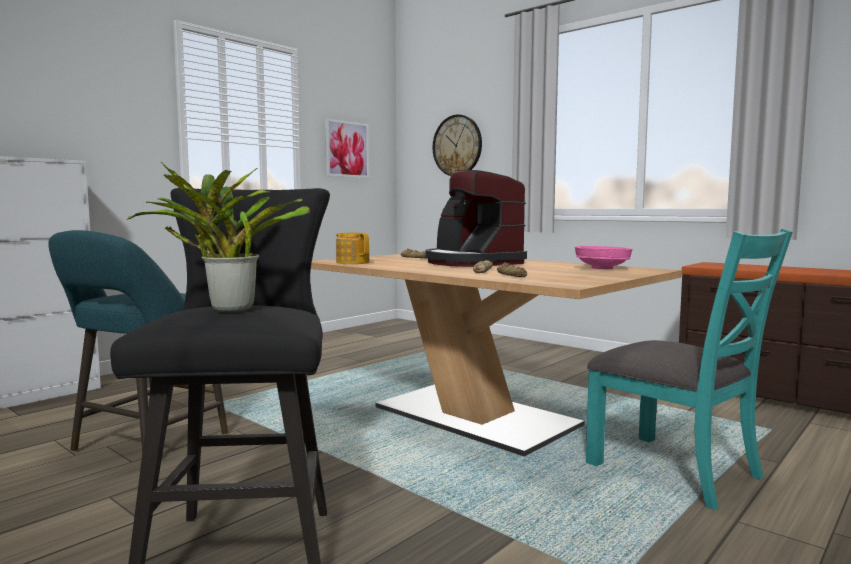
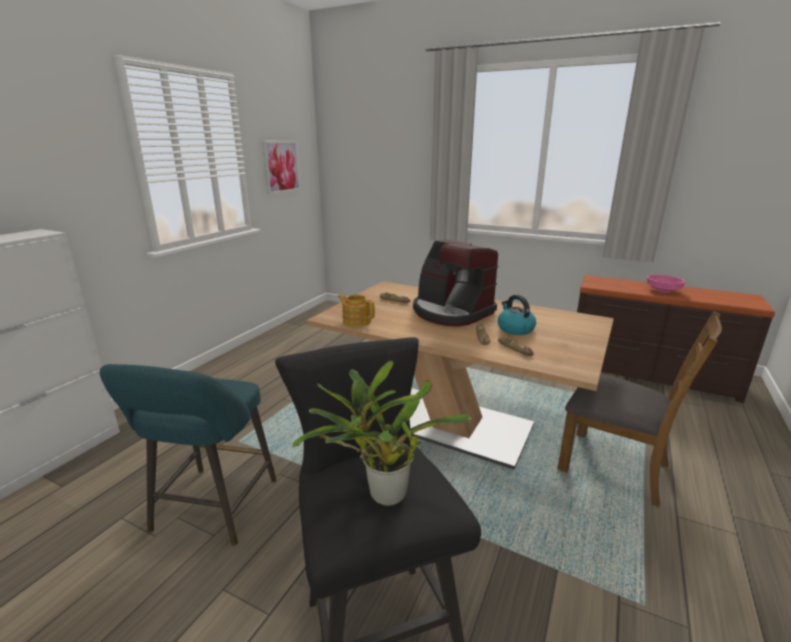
camera: 15 degrees left, 15 degrees up
wall clock [433,114,482,176] -> none
pink bowl [575,246,632,269] -> pink bowl moved to [647,275,686,293]
turquoise chair [586,229,793,510] -> brown chair [558,311,722,507]
none -> kettle [498,295,536,335]

